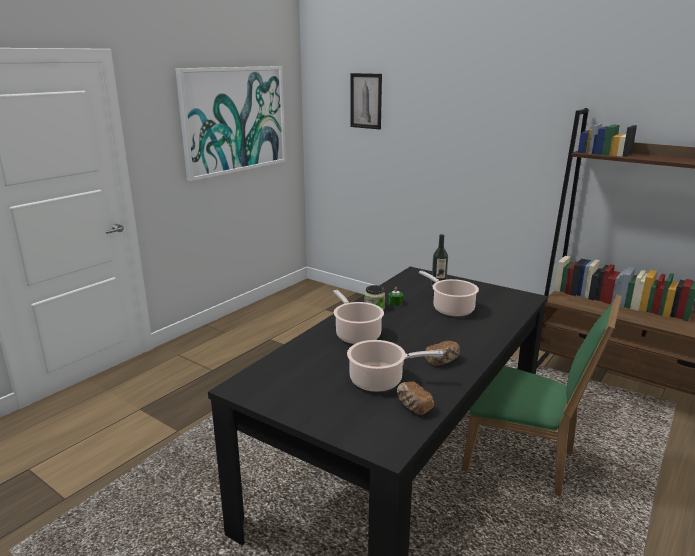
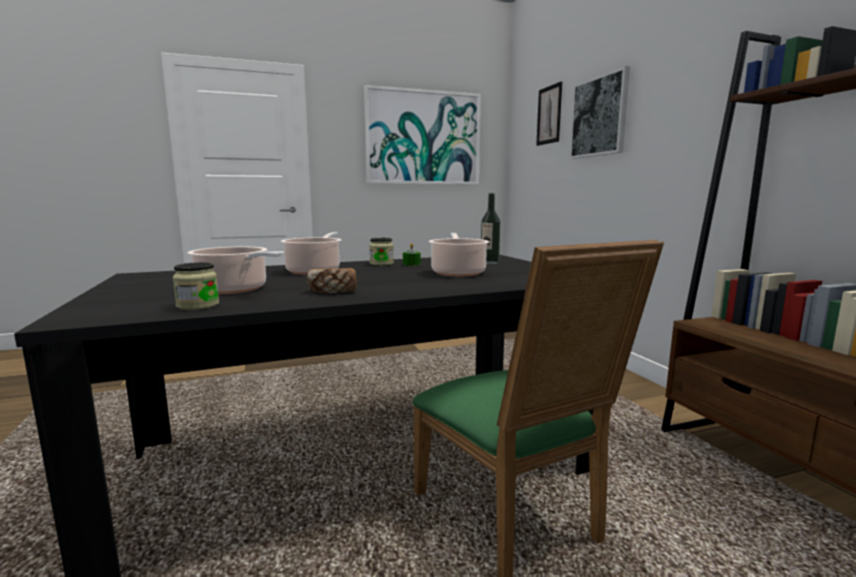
camera: 35 degrees right, 10 degrees down
bread [397,382,434,415] -> jar [173,262,219,310]
none -> picture [569,66,630,159]

